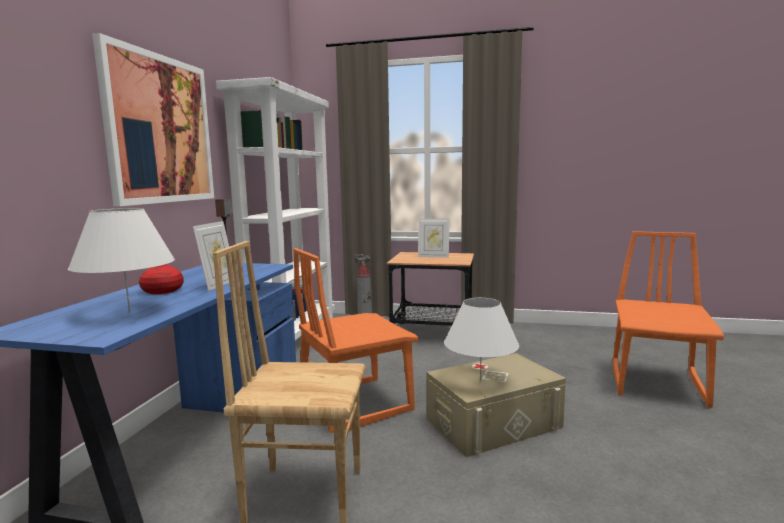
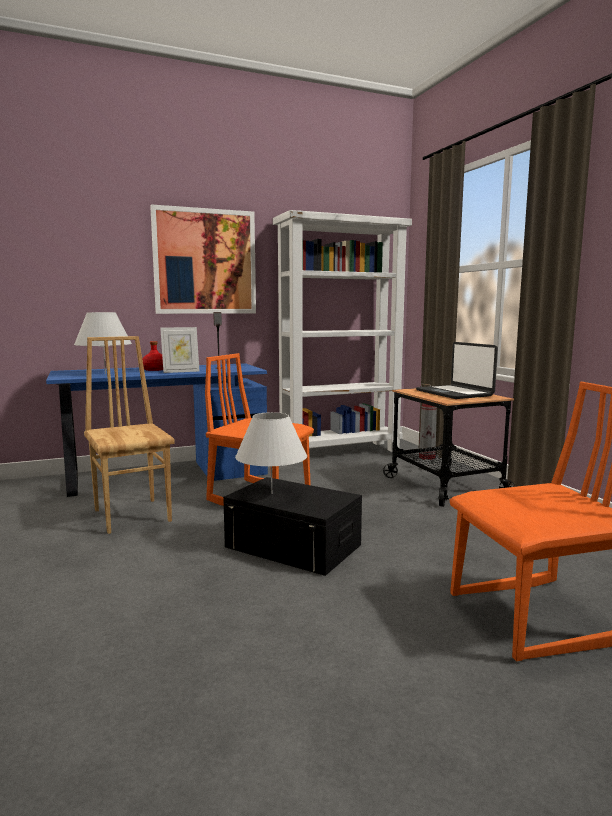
camera: 55 degrees right, 0 degrees up
picture frame [418,219,449,258] -> laptop [416,342,498,399]
beige storage box [427,353,566,457] -> black storage box [223,477,362,576]

